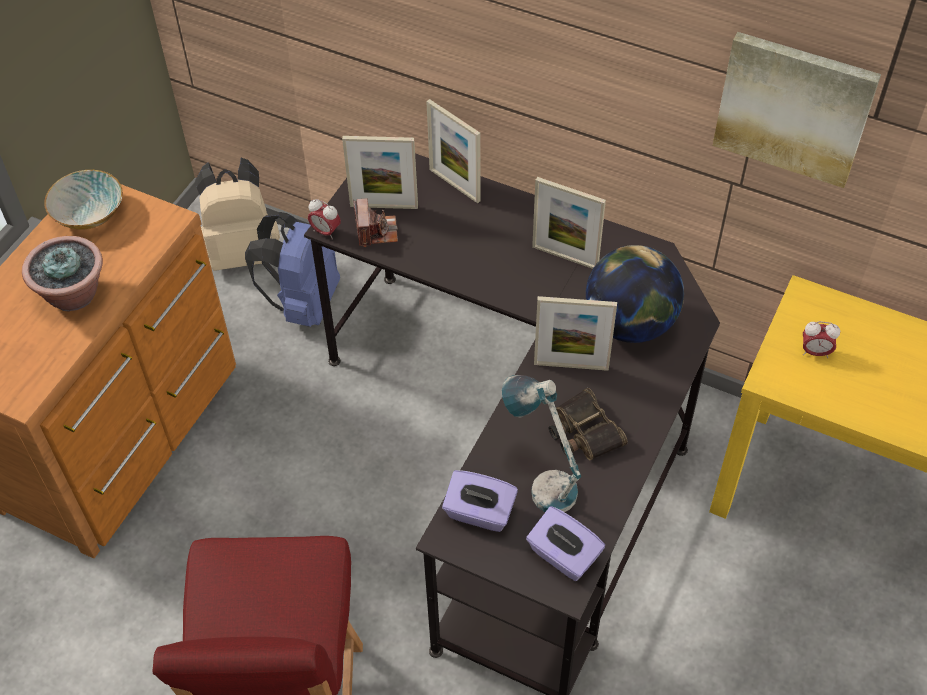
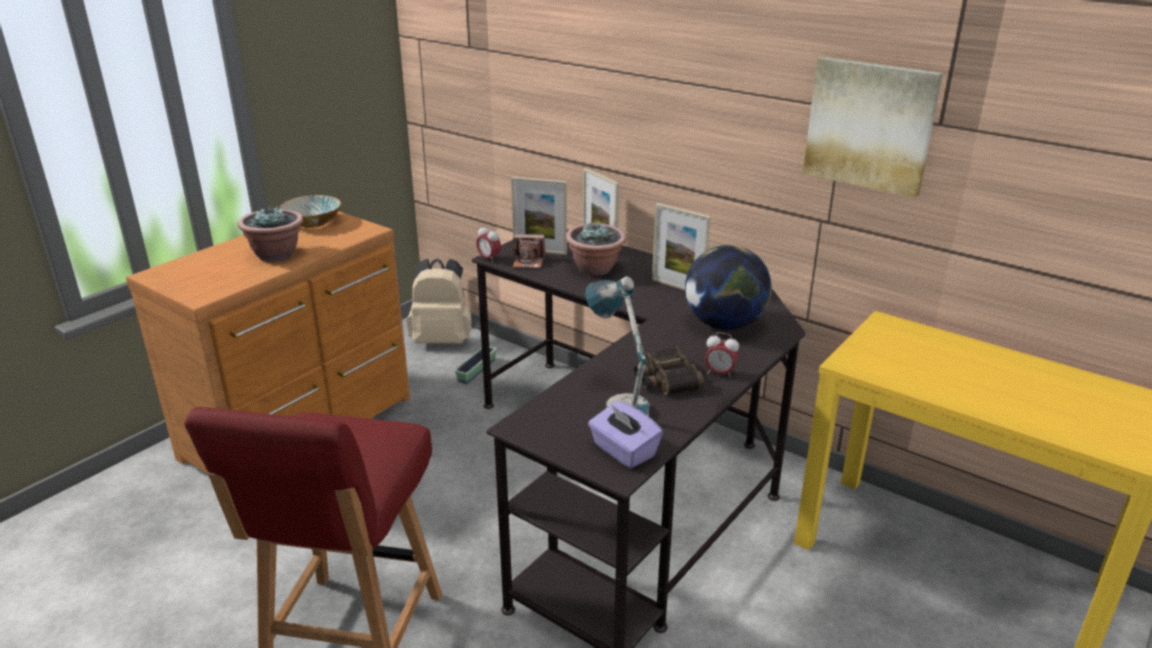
camera: 10 degrees right, 25 degrees down
blue backpack [245,212,340,327] -> planter [455,346,497,384]
camera [353,198,398,247] -> camera turned 90 degrees clockwise [512,234,545,268]
purple tissue box [442,470,518,532] -> none
picture frame [534,296,617,371] -> none
alarm clock [803,321,840,358] -> alarm clock moved to [705,332,739,378]
none -> potted plant [566,223,626,276]

